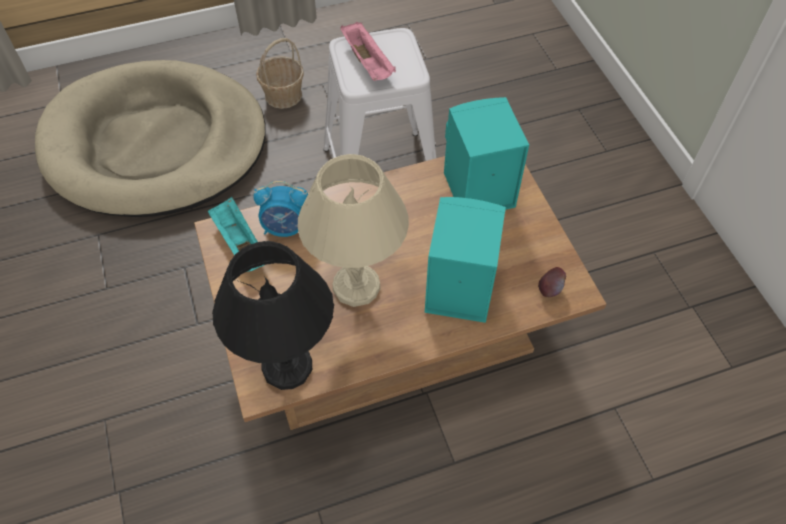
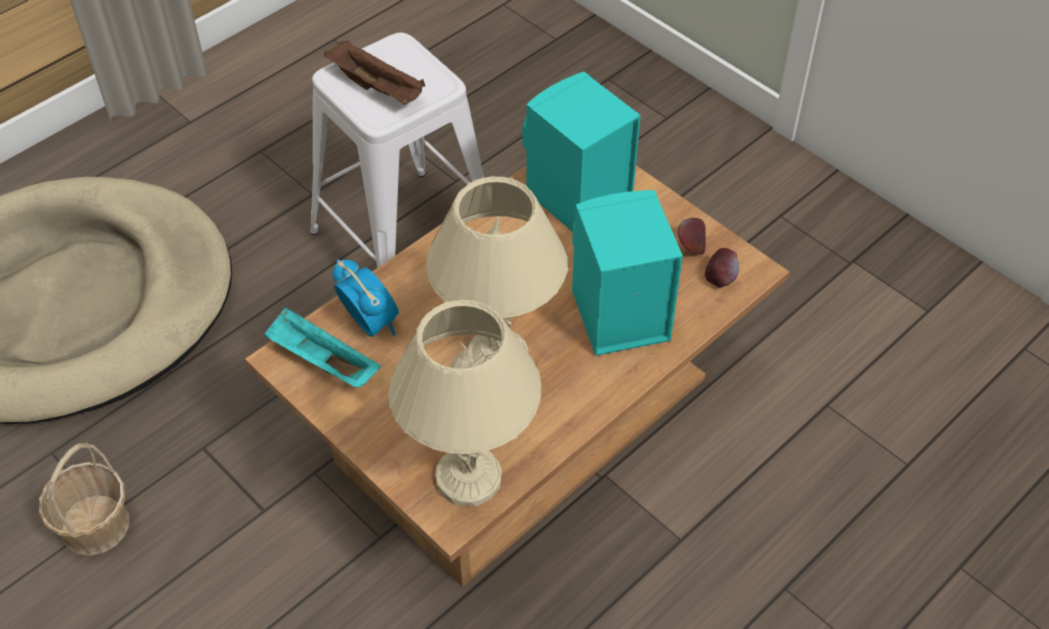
camera: 25 degrees left, 5 degrees down
black table lamp [212,241,334,390] -> beige table lamp [389,300,541,506]
alarm clock [254,181,308,237] -> alarm clock turned 105 degrees counterclockwise [333,259,399,337]
basket [256,38,304,109] -> basket moved to [39,443,129,556]
pink tray [340,22,396,81] -> brown tray [324,41,425,105]
none -> apple [678,218,706,255]

